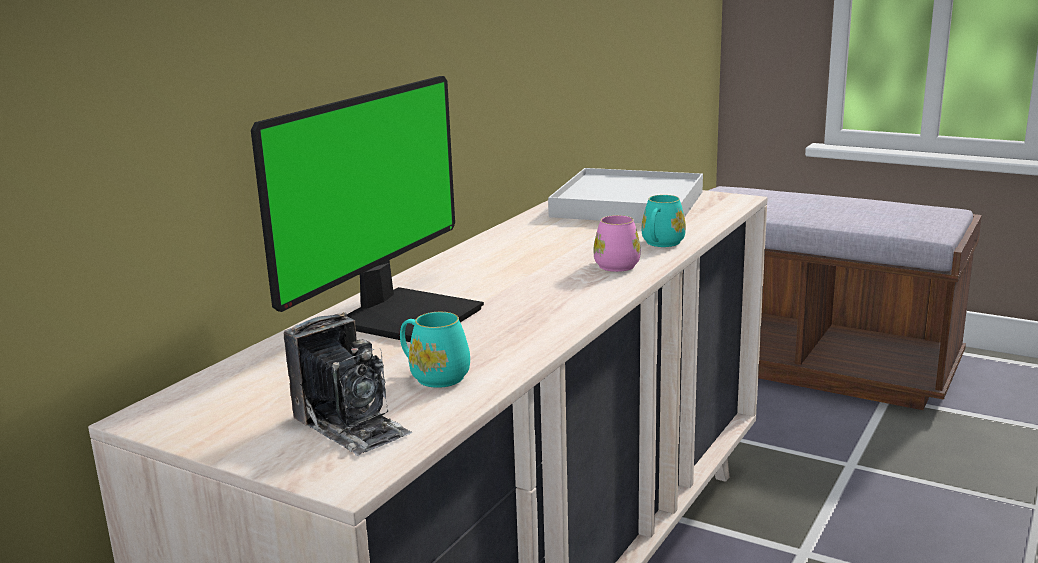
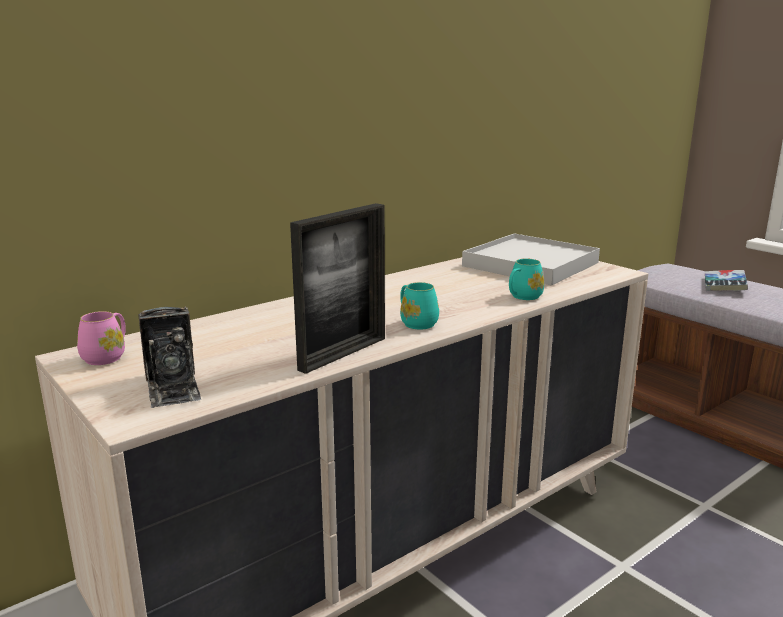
camera: 20 degrees right, 0 degrees up
monitor [251,76,484,342] -> none
turquoise mug [400,312,470,388] -> turquoise mug moved to [400,282,439,329]
pink mug [593,215,641,272] -> pink mug moved to [77,311,126,365]
none -> picture frame [290,203,385,374]
none -> book [705,270,748,291]

